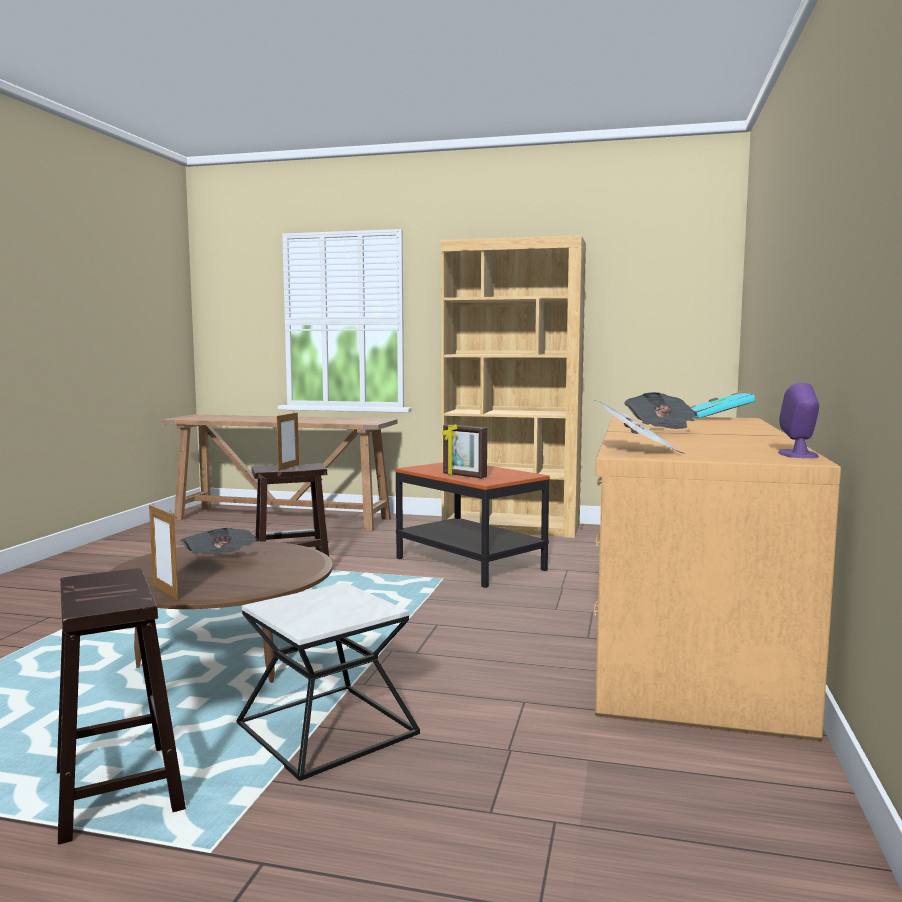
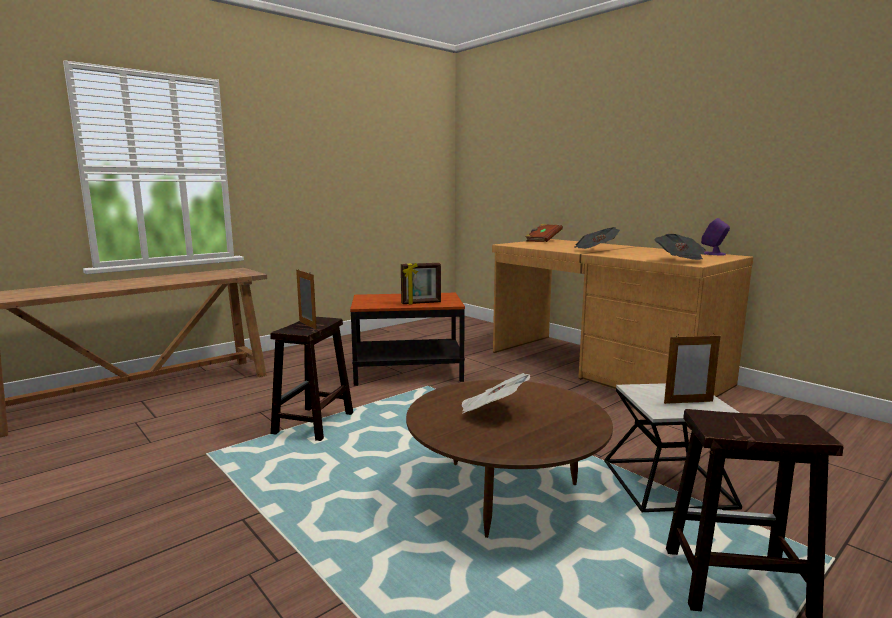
camera: 55 degrees left, 5 degrees up
picture frame [149,505,178,600] -> picture frame moved to [664,333,721,404]
brown bookcase [441,235,586,538] -> none
turquoise book [691,391,756,419] -> brown book [525,224,563,242]

